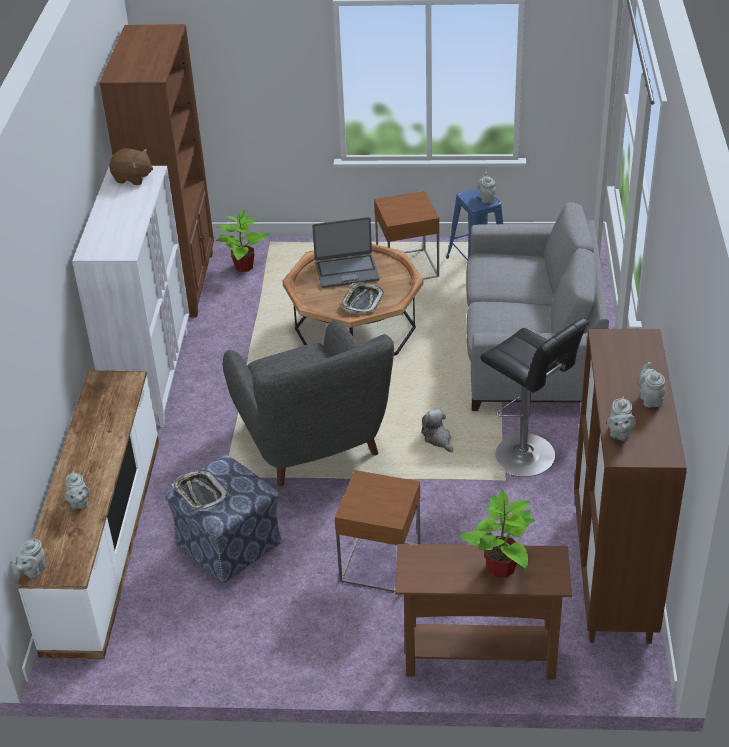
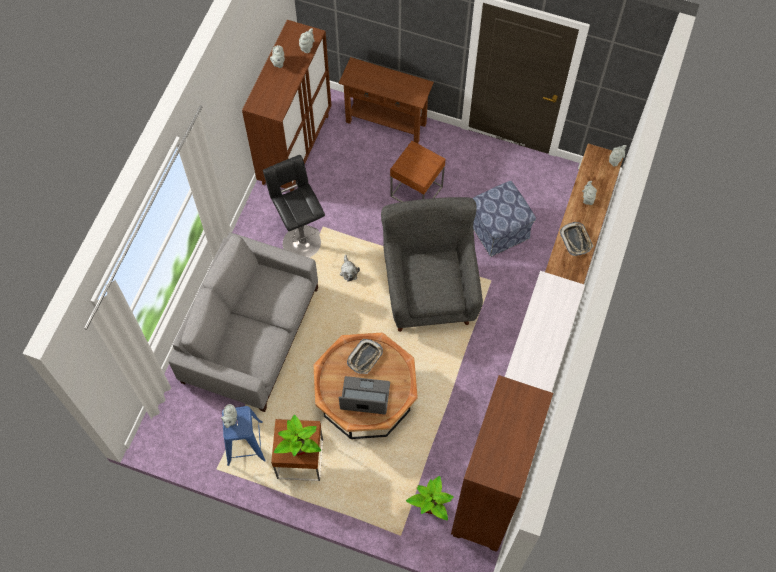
camera: 165 degrees left, 25 degrees up
brown plush toy [109,148,153,185] -> none
tray [172,469,229,511] -> tray moved to [559,222,593,256]
potted plant [459,489,535,578] -> potted plant moved to [274,415,321,456]

